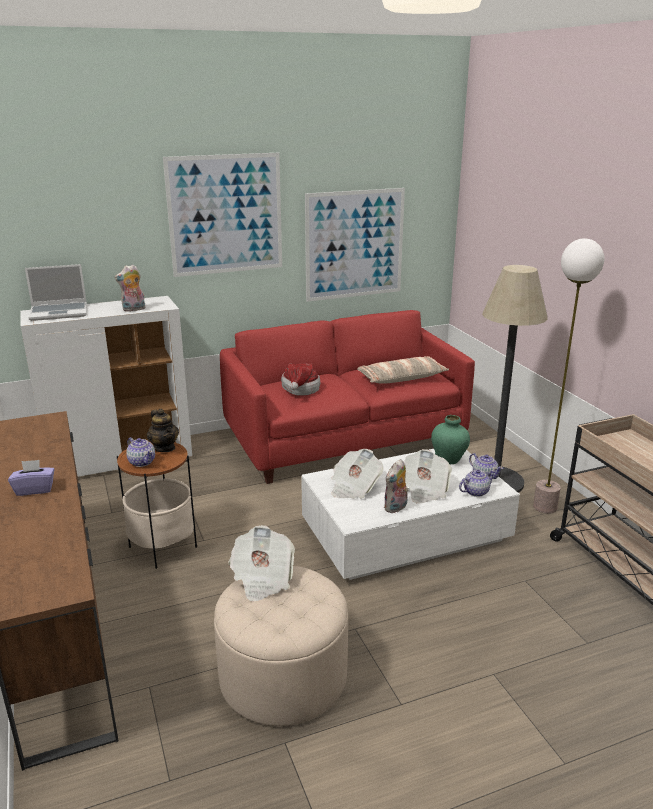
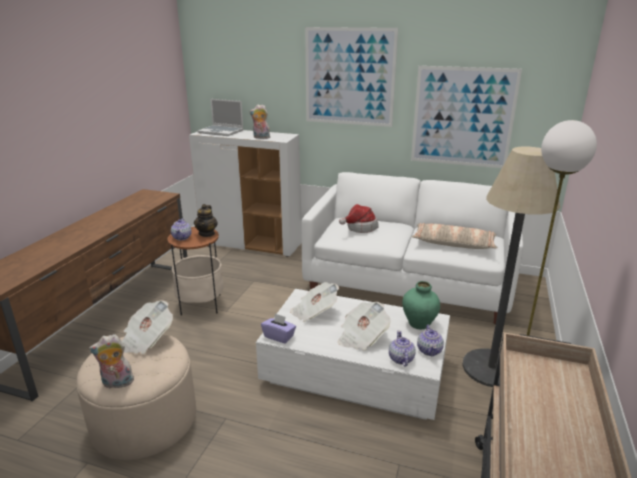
camera: 40 degrees right, 0 degrees up
purple tissue box [8,460,55,496] -> purple tissue box moved to [261,313,296,344]
red sofa [220,310,475,484] -> white sofa [302,172,523,324]
plush toy [384,459,408,513] -> plush toy moved to [89,334,136,389]
teapot [459,470,495,497] -> teapot turned 105 degrees counterclockwise [389,331,415,366]

